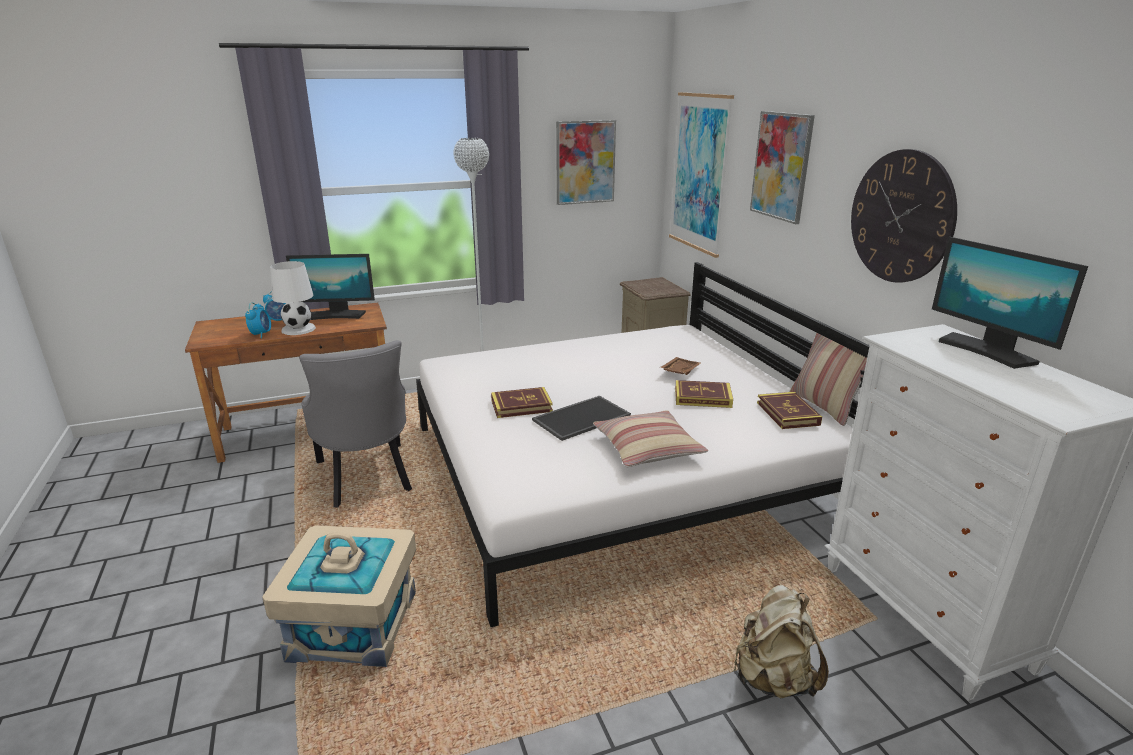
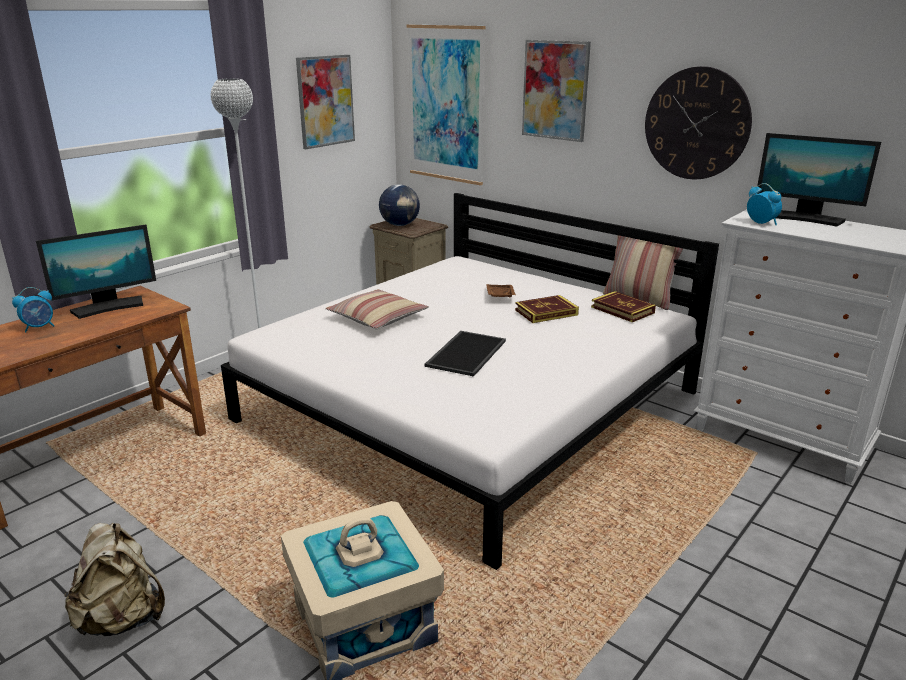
camera: 30 degrees left, 0 degrees up
alarm clock [245,302,271,338] -> alarm clock moved to [747,183,782,225]
white table lamp [270,261,316,335] -> none
grey chair [299,340,412,508] -> none
book [491,387,553,418] -> none
pillow [593,410,708,467] -> pillow moved to [326,289,429,329]
beige backpack [733,585,829,699] -> beige backpack moved to [64,523,165,636]
none -> globe [379,184,420,226]

